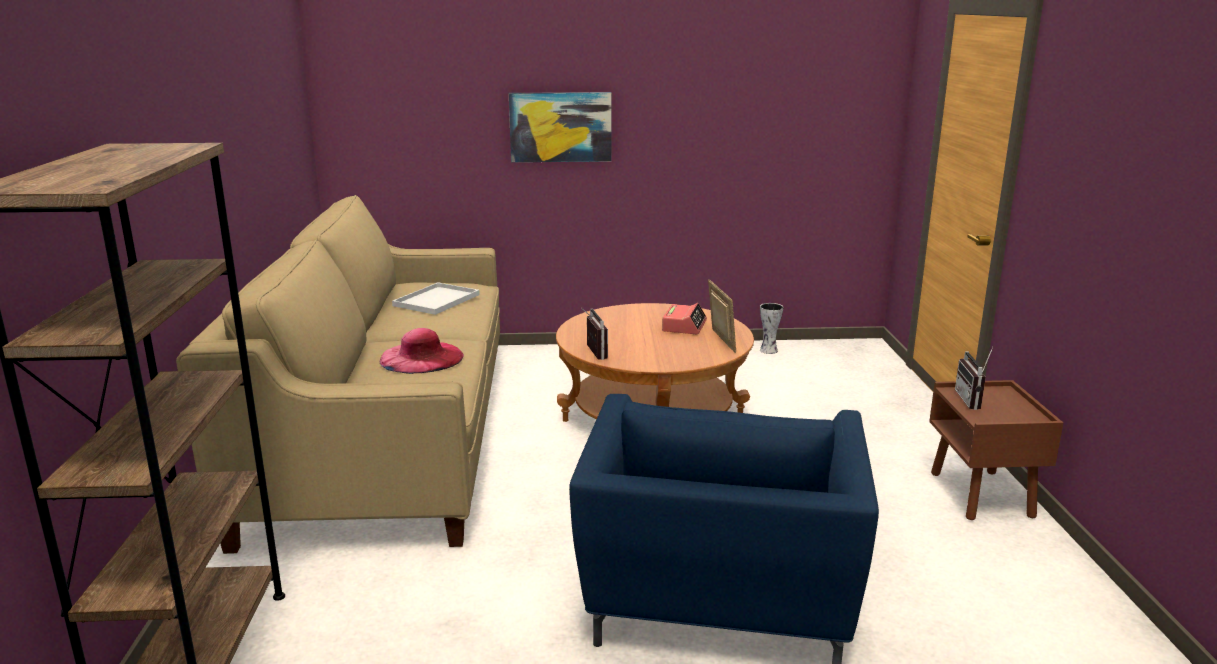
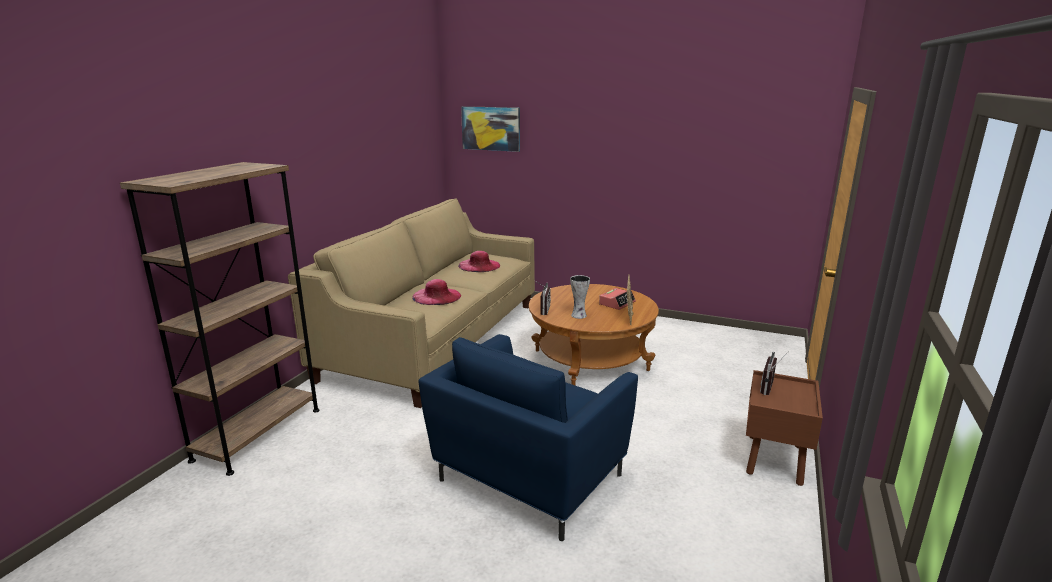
camera: 25 degrees right, 0 degrees up
white tray [392,282,480,315] -> pink hat [458,251,500,272]
picture [509,92,612,162] -> picture moved to [461,106,520,152]
vase [760,303,783,354] -> vase moved to [570,275,590,319]

